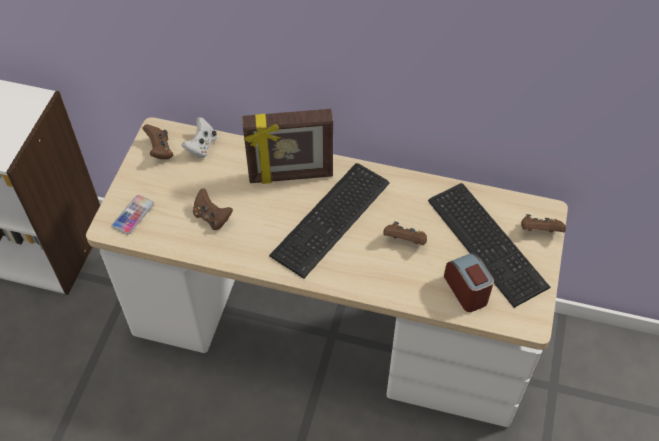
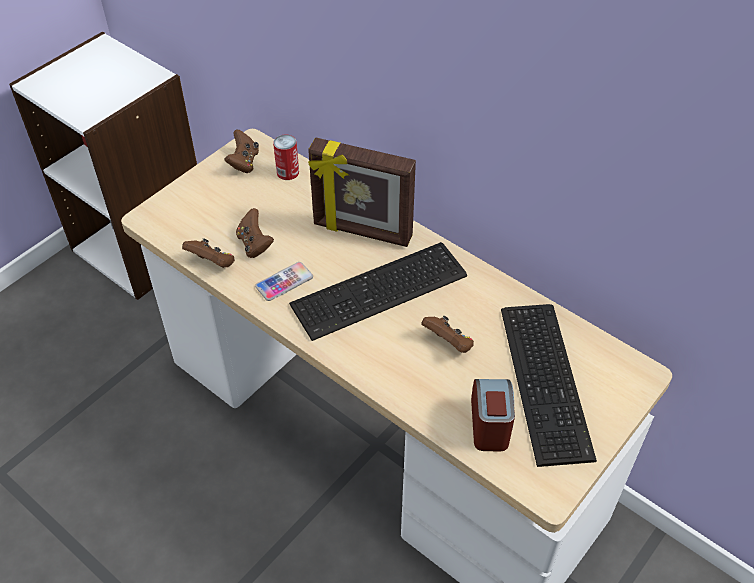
camera: 25 degrees right, 5 degrees down
phone [112,195,154,235] -> phone moved to [255,262,313,301]
white game controller [182,117,217,158] -> can [273,135,299,180]
brown game controller [521,214,566,232] -> brown game controller moved to [182,238,235,268]

